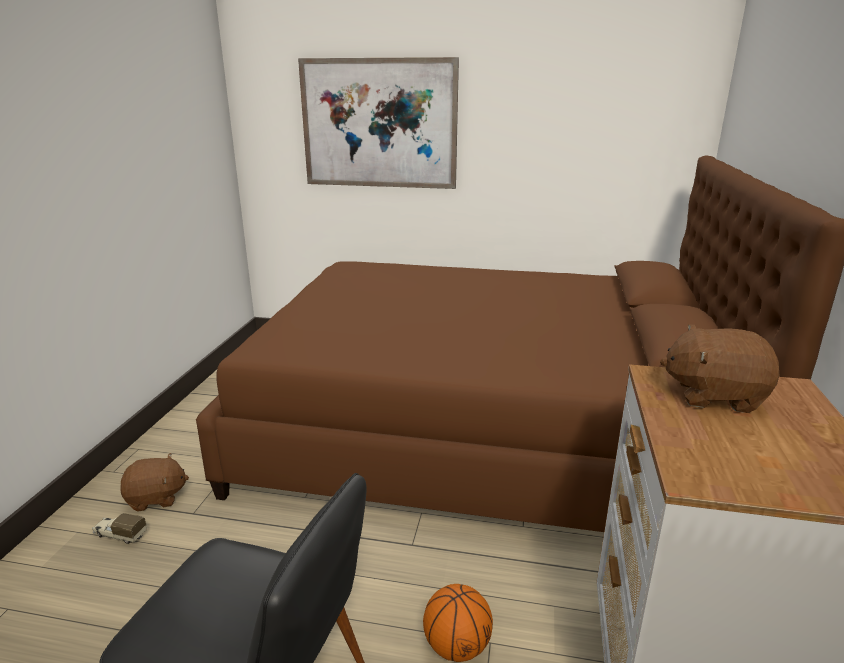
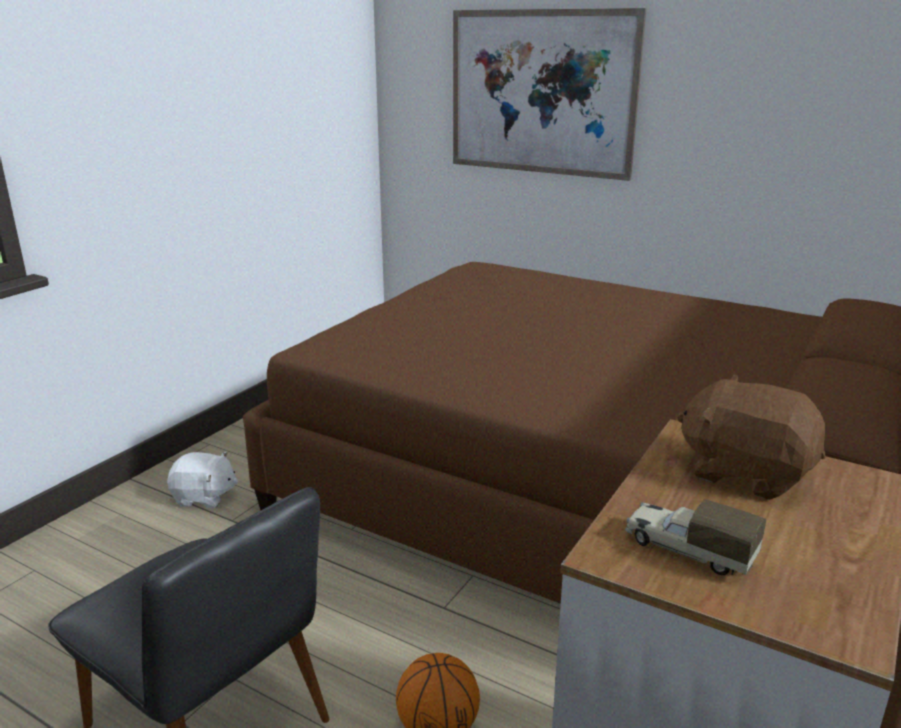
camera: 20 degrees right, 0 degrees up
toy truck [92,513,147,544] -> toy truck moved to [625,500,766,575]
brown plush toy [121,453,189,512] -> white plush toy [167,451,238,508]

